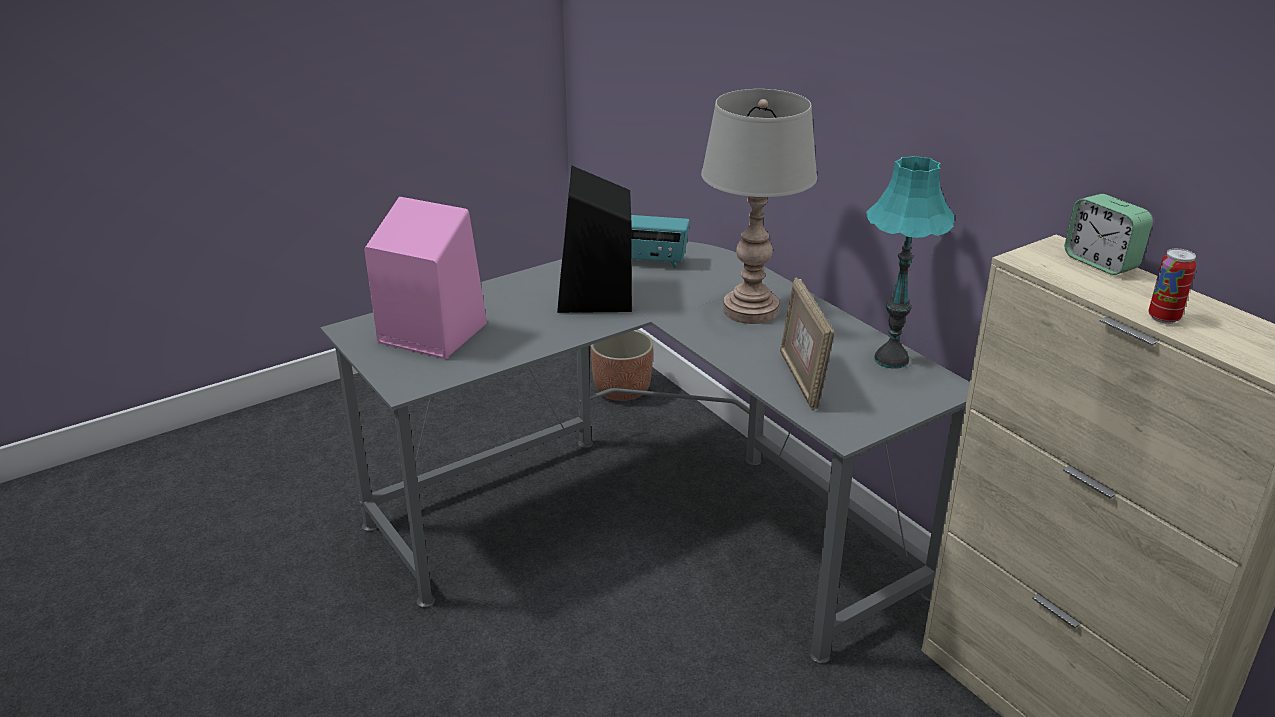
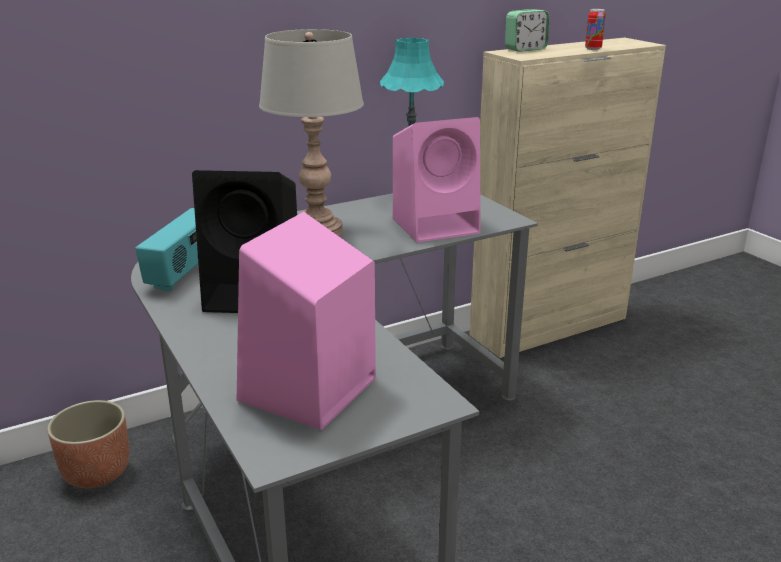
camera: 85 degrees left, 5 degrees down
picture frame [780,277,835,411] -> pink speaker [393,117,481,242]

